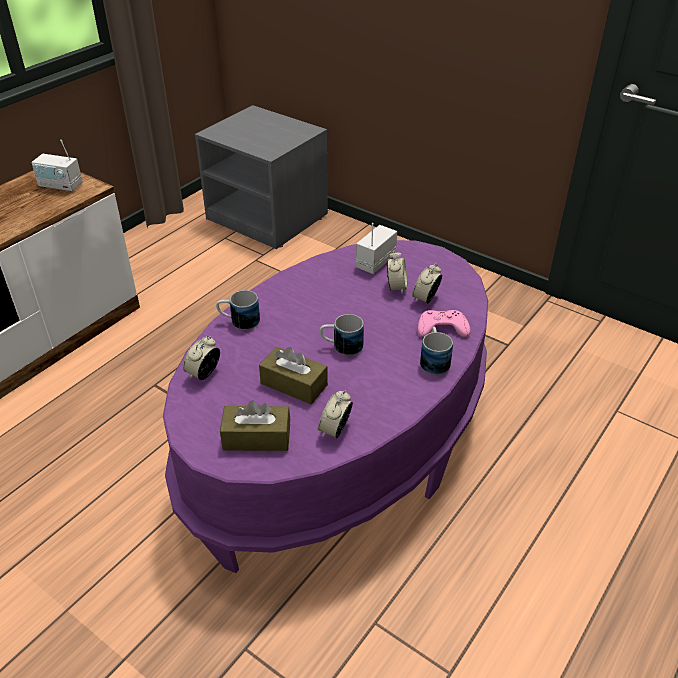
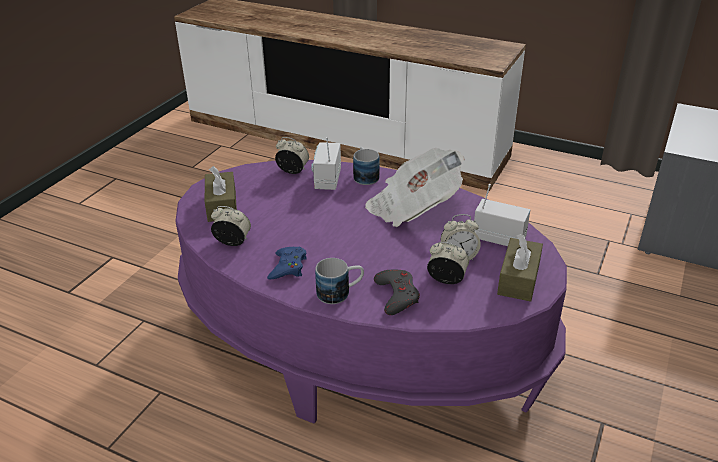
camera: 80 degrees right, 5 degrees down
radio [31,140,83,192] -> radio moved to [311,137,341,190]
brown tissue box [259,347,328,404] -> brown tissue box moved to [497,234,543,302]
mug [320,314,364,356] -> none
pink game controller [418,310,471,337] -> grey game controller [374,270,420,315]
none -> blue game controller [267,247,307,280]
none -> newspaper [365,148,465,227]

